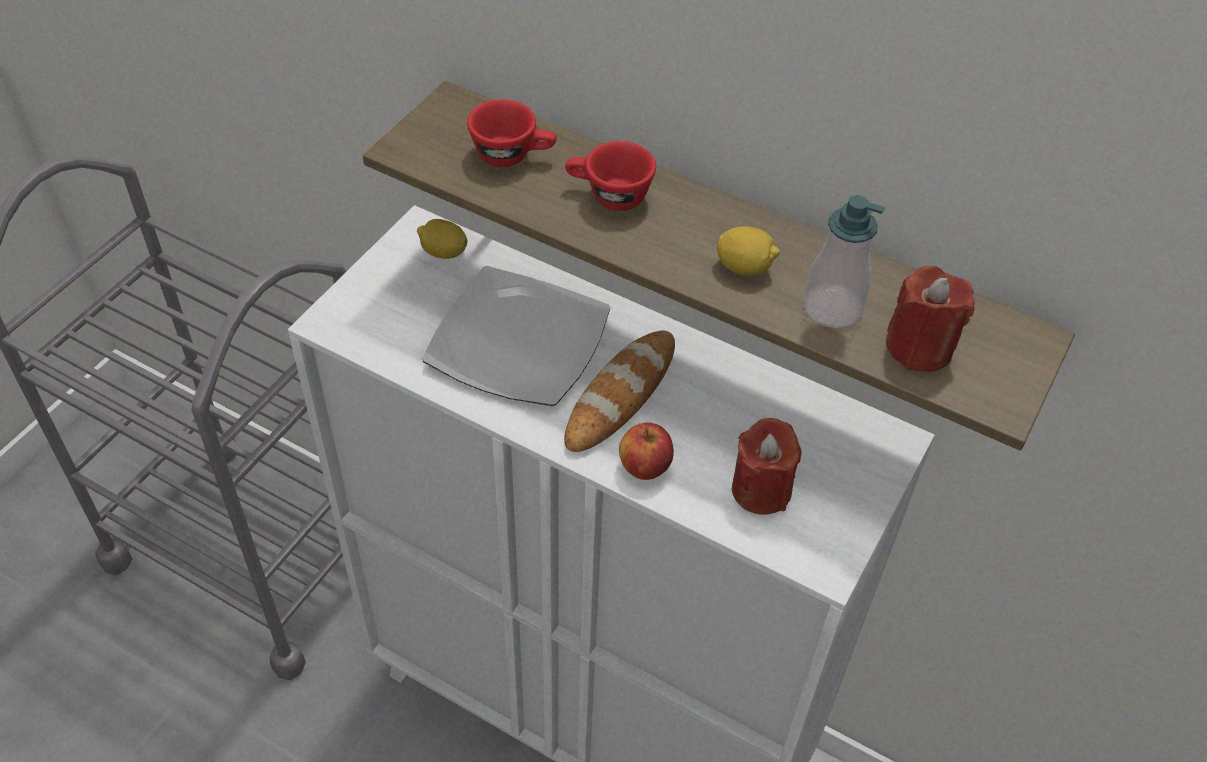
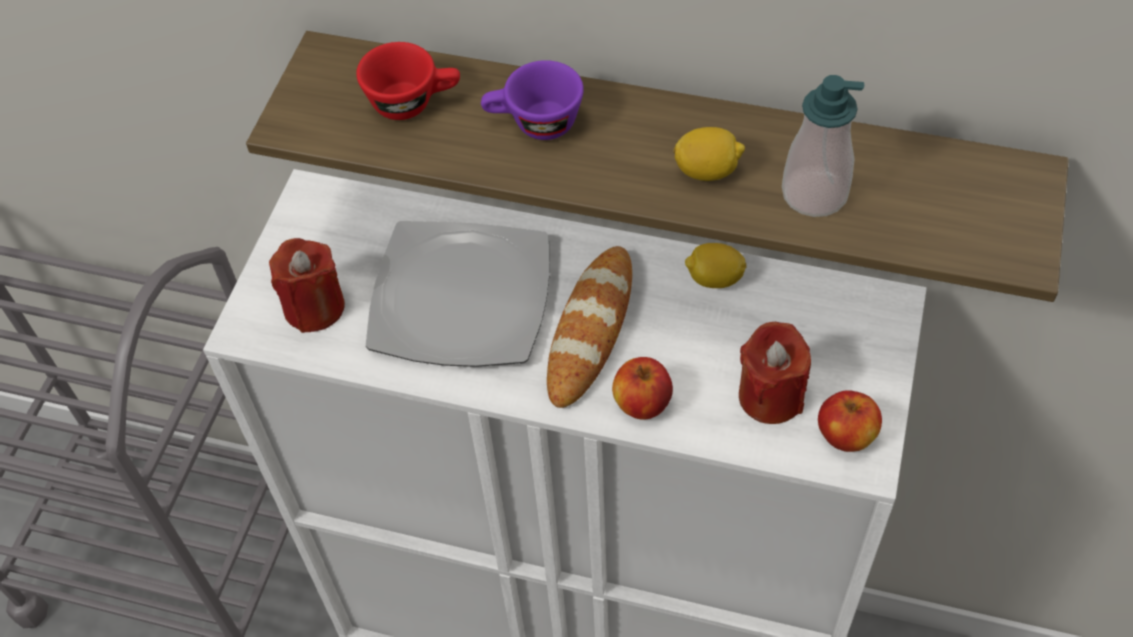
camera: 10 degrees left, 5 degrees up
lemon [417,219,468,259] -> lemon moved to [685,243,747,288]
red cup [565,141,656,211] -> purple cup [481,60,584,140]
red candle [886,266,975,372] -> red candle moved to [269,238,345,333]
none -> apple [818,390,882,452]

